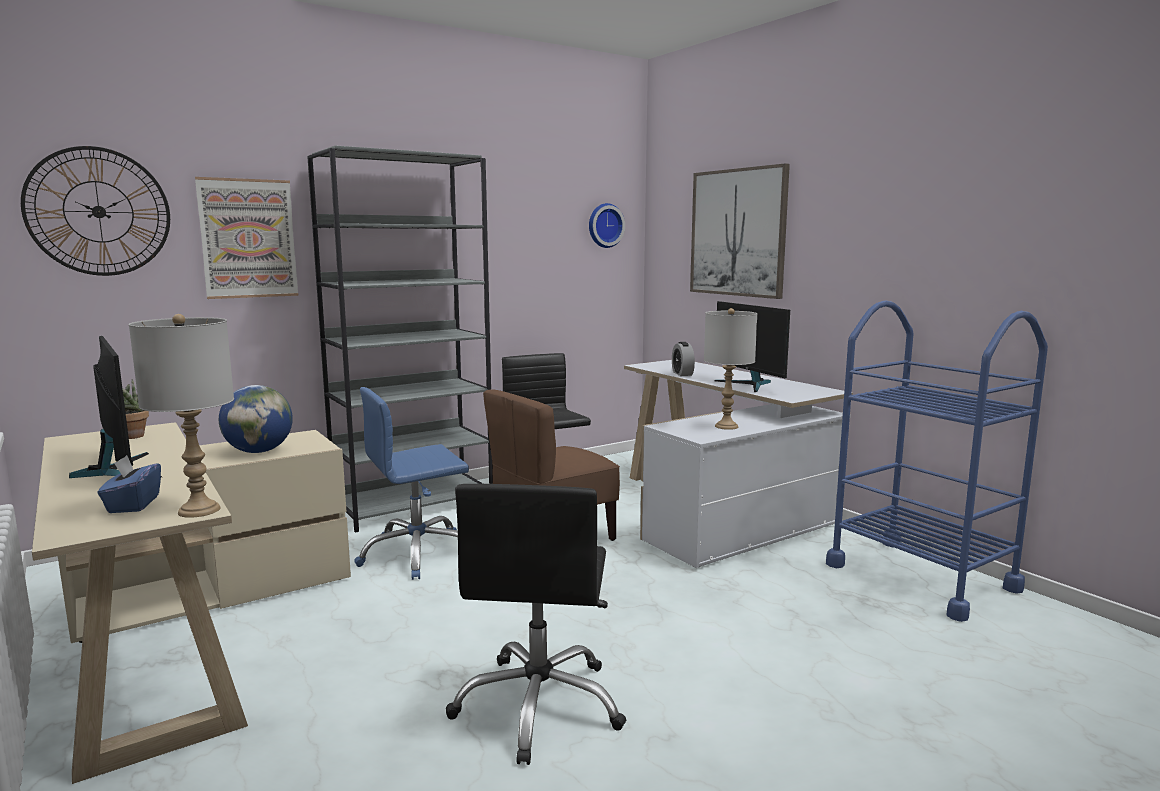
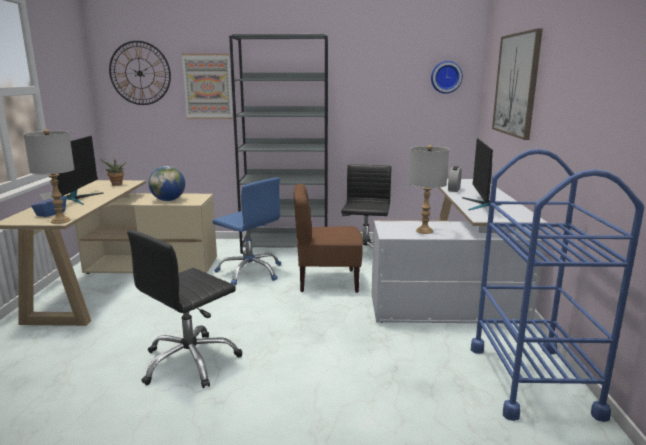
camera: 35 degrees right, 5 degrees up
blue office chair [354,387,469,580] -> blue office chair turned 150 degrees counterclockwise [213,177,281,285]

